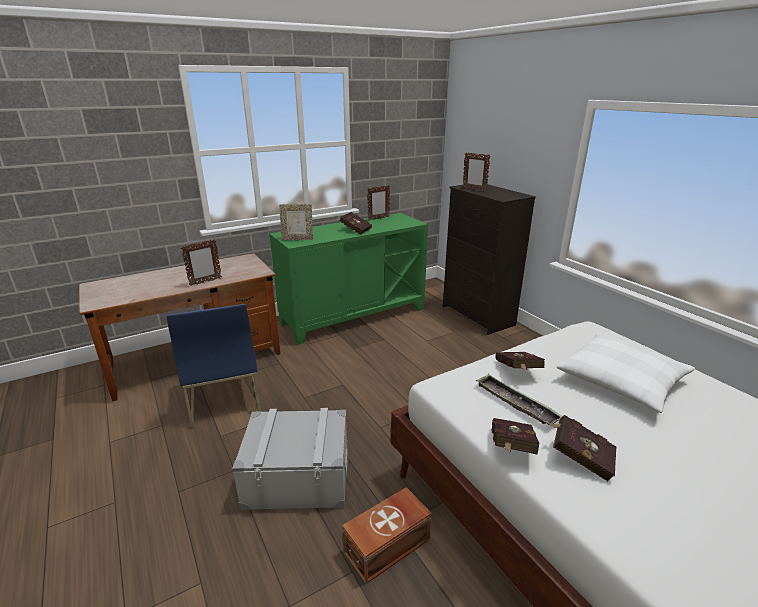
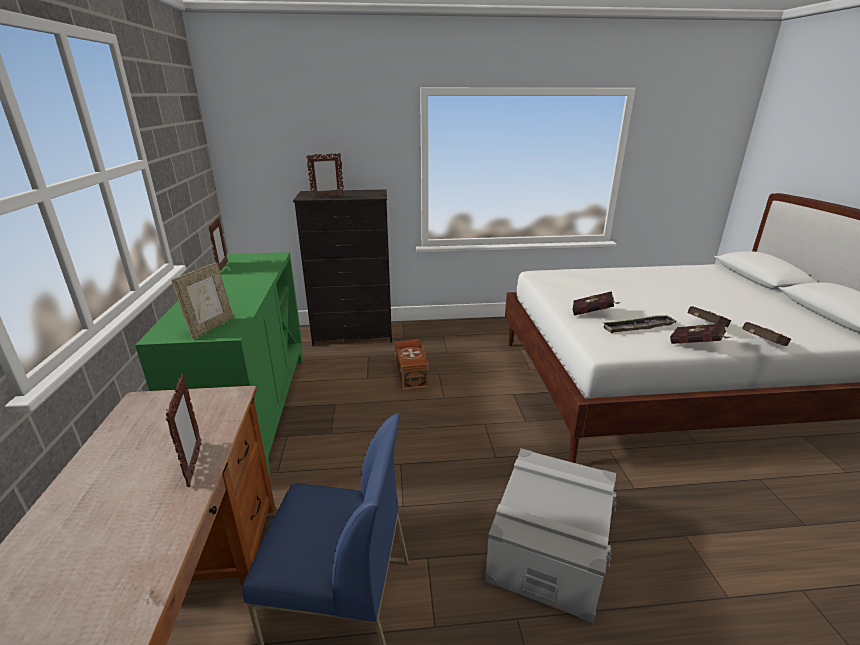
camera: 65 degrees left, 0 degrees up
red book [340,212,372,235] -> red book moved to [742,322,791,346]
brown storage box [342,487,432,584] -> brown storage box moved to [395,339,429,390]
white pillow [557,333,695,413] -> none

